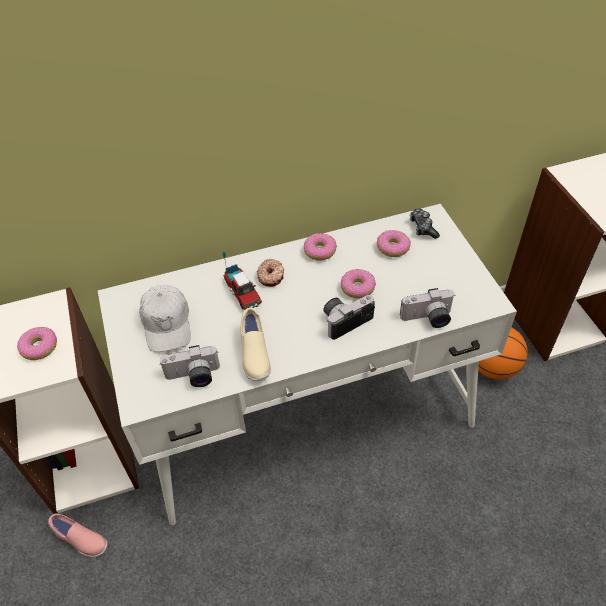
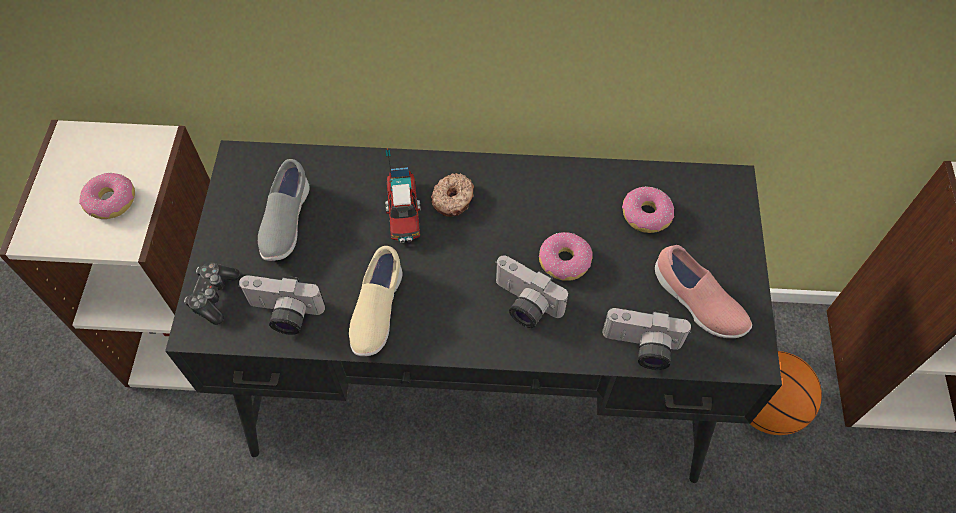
camera: 20 degrees right, 10 degrees up
pink shoe [48,513,108,557] -> pink shoe moved to [655,245,752,338]
white desk [98,204,517,525] -> black desk [165,140,782,483]
white cap [139,285,191,352] -> grey shoe [258,159,310,261]
donut [304,233,337,261] -> none
camera [323,295,375,340] -> camera turned 135 degrees counterclockwise [496,255,569,328]
game controller [410,208,440,239] -> game controller moved to [184,262,240,325]

